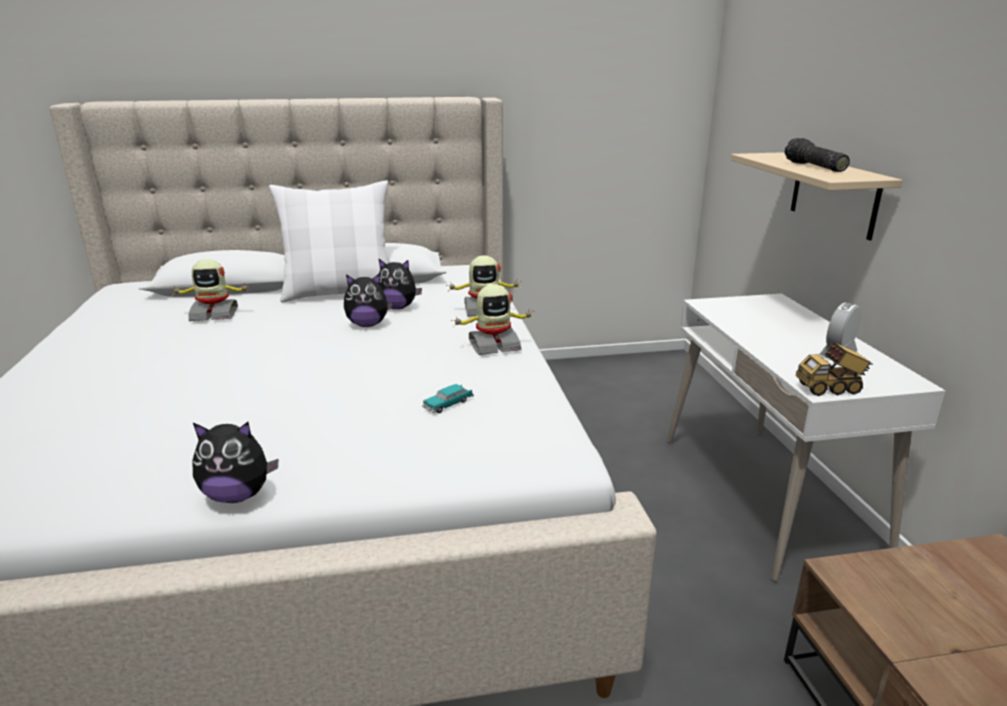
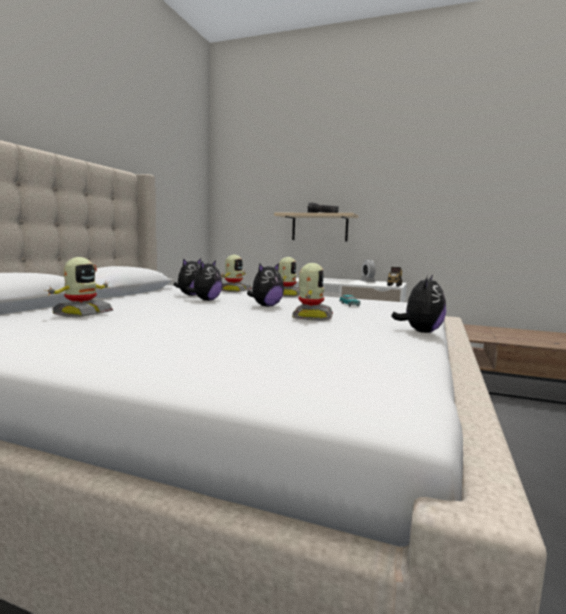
camera: 60 degrees left, 15 degrees down
white pillow [269,180,388,302] -> none
none -> plush toy [247,263,284,307]
none -> toy robot [292,263,333,321]

